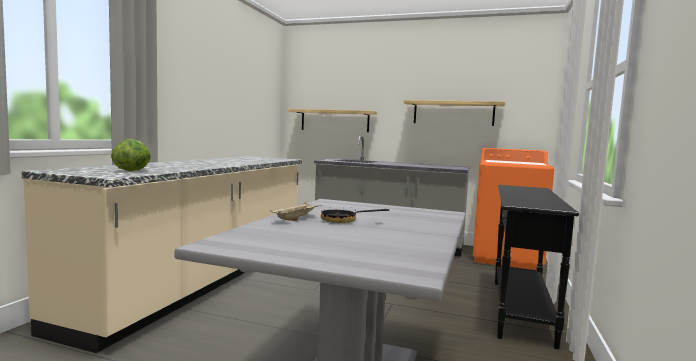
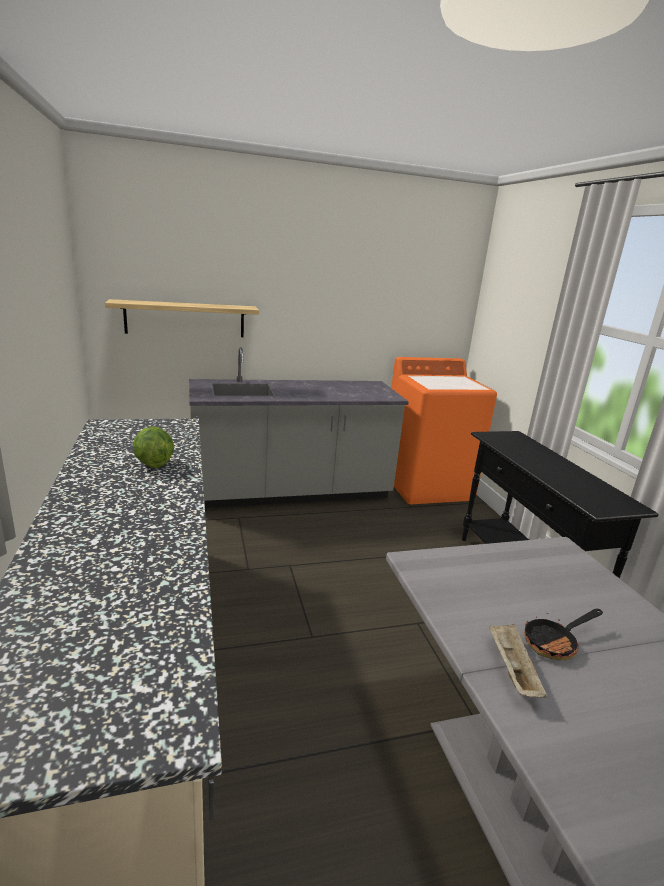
camera: 35 degrees left, 15 degrees up
lettuce [111,139,151,171] -> lettuce moved to [133,426,174,468]
shelf [403,100,505,126] -> none

